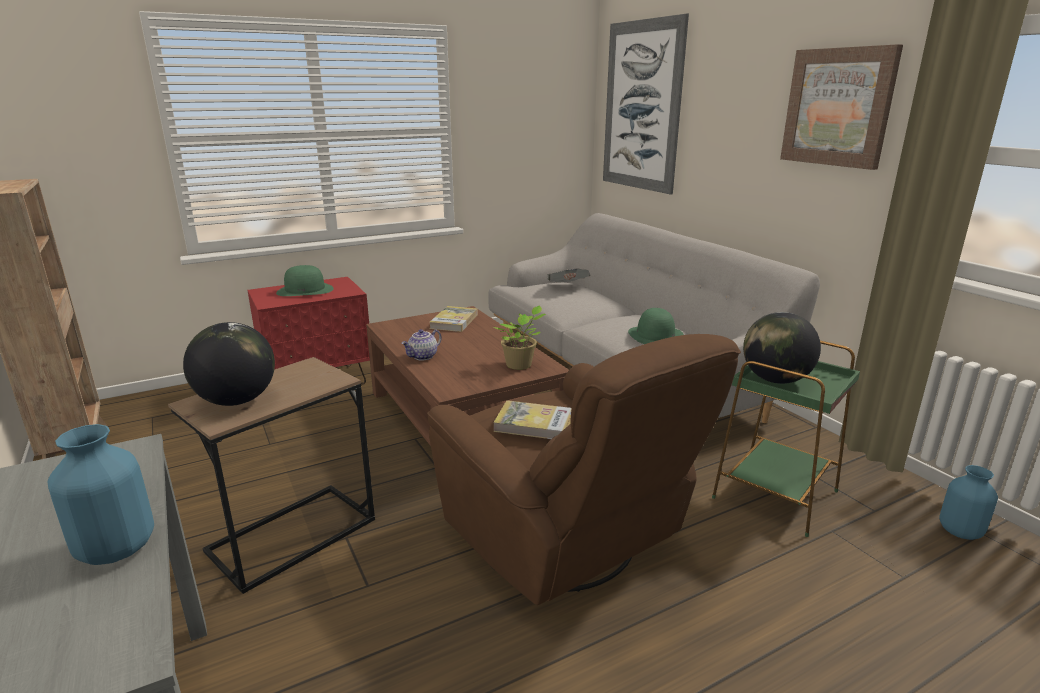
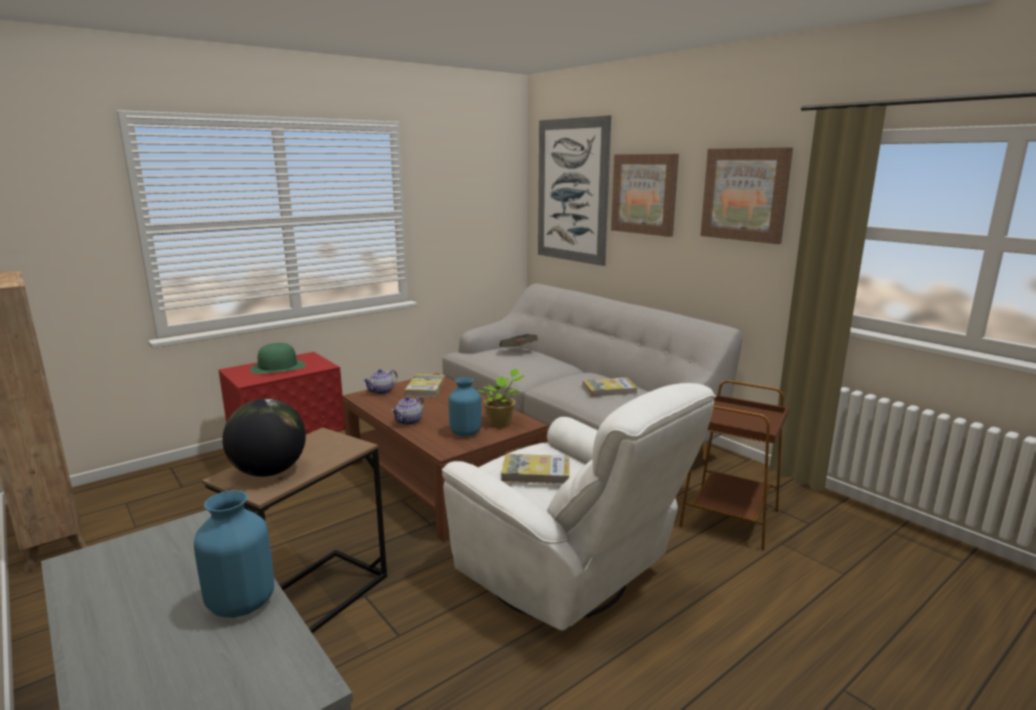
camera: 10 degrees left, 5 degrees down
brown armchair [427,334,741,605] -> white armchair [442,383,716,630]
green hat [628,308,684,344] -> book [583,377,638,397]
green side table [712,341,860,537] -> brown side table [679,380,789,550]
globe [743,312,821,384] -> none
blue vase [939,465,998,540] -> blue vase moved to [449,377,482,437]
none -> teapot [363,369,398,395]
none -> picture [611,154,679,237]

